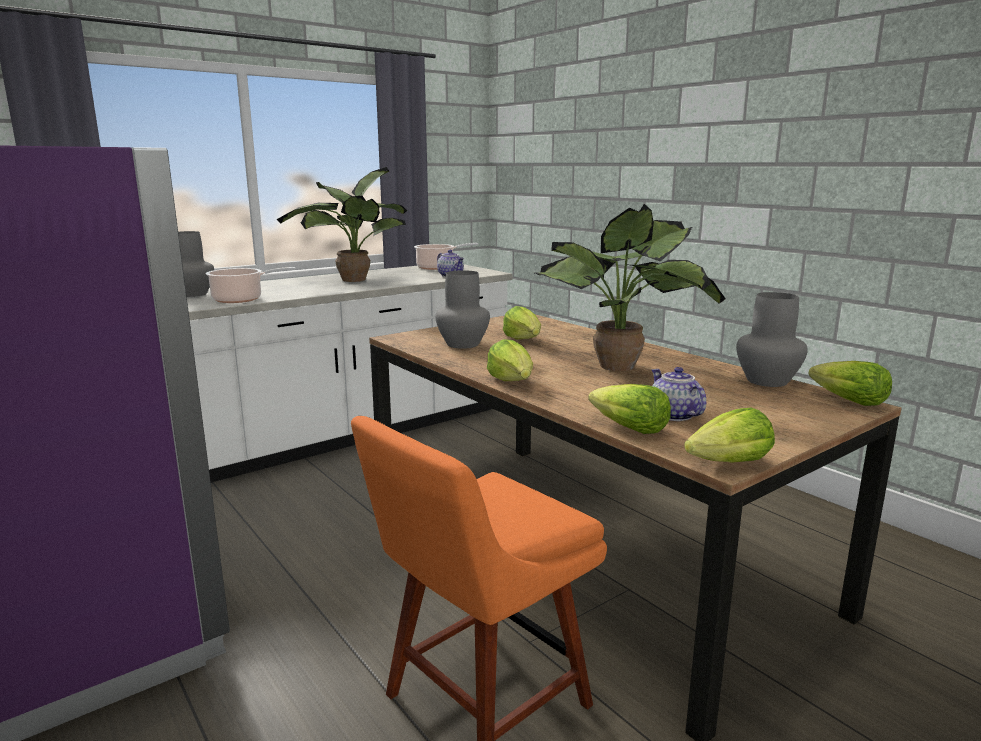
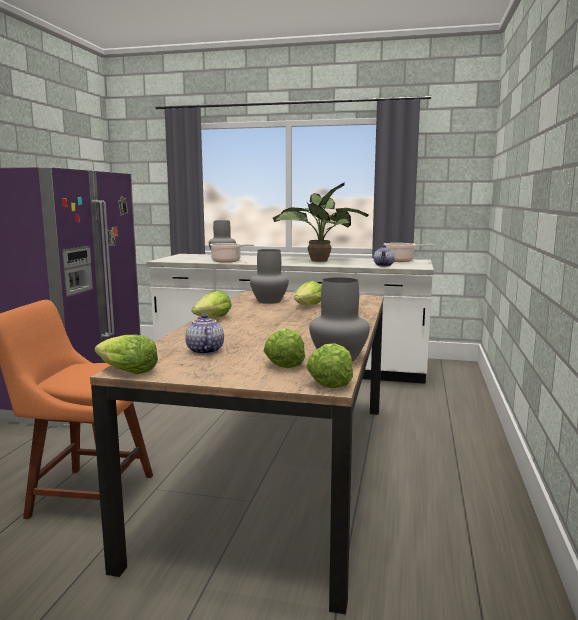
camera: 50 degrees right, 5 degrees down
potted plant [535,204,725,371] -> none
lettuce [588,384,671,434] -> lettuce moved to [264,328,305,368]
teapot [651,367,706,421] -> teapot turned 45 degrees counterclockwise [185,314,224,354]

